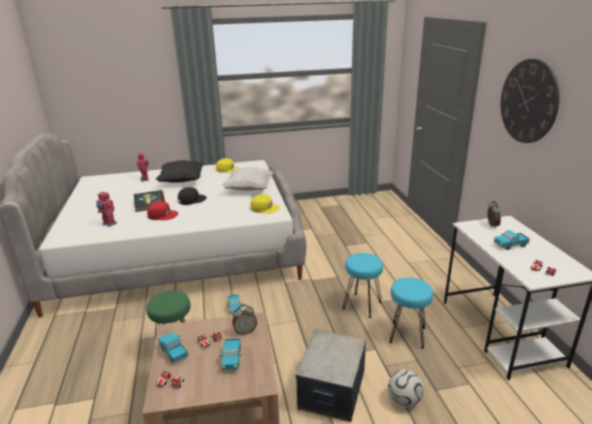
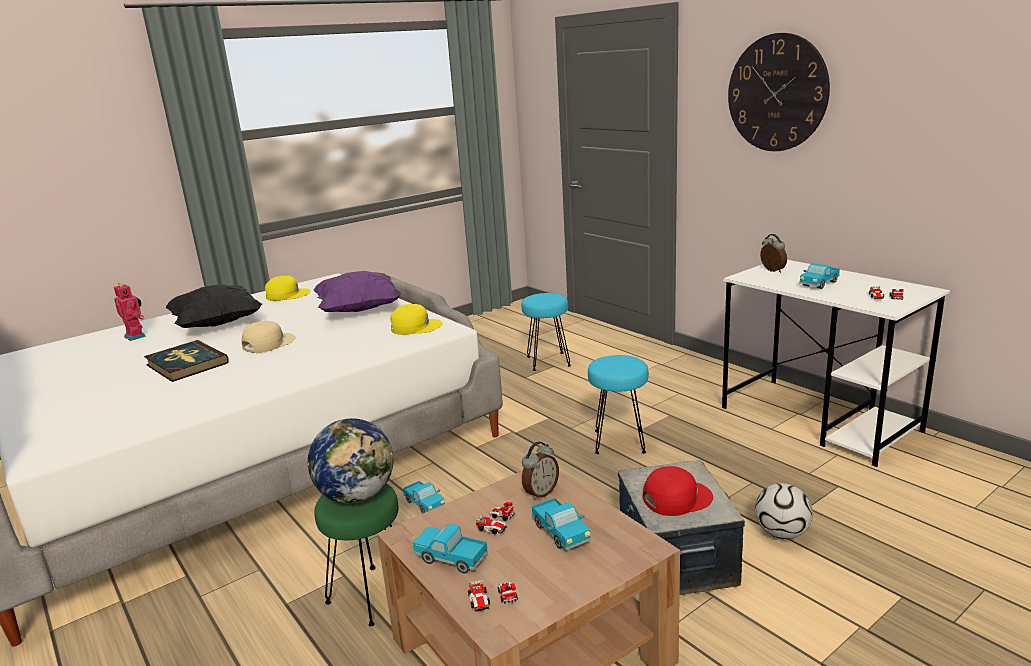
camera: 25 degrees left, 5 degrees down
toy robot [96,192,117,227] -> none
red cap [147,201,178,220] -> red cap moved to [643,466,713,516]
black cap [178,187,207,205] -> beige cap [242,321,296,353]
white pillow [222,167,274,191] -> purple pillow [314,271,402,312]
turquoise stool [389,277,433,349] -> turquoise stool moved to [521,293,571,371]
none -> globe [308,418,394,504]

